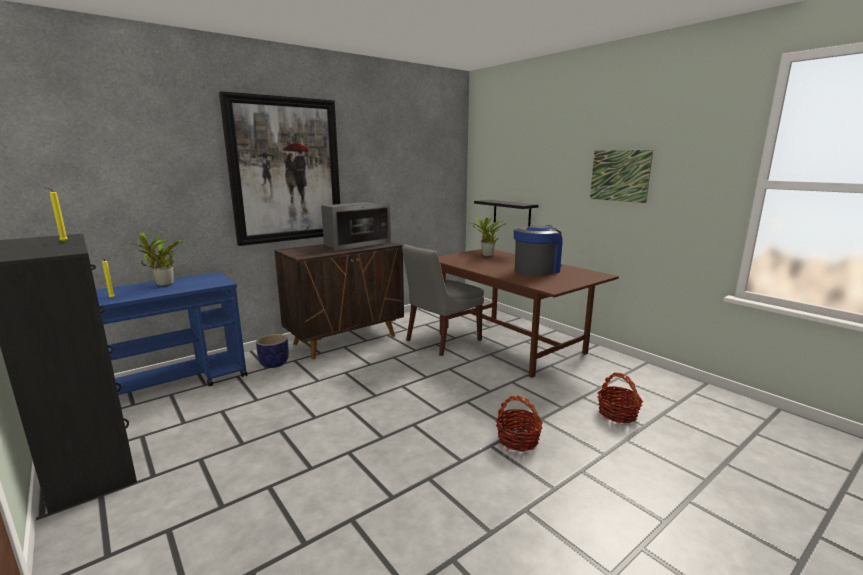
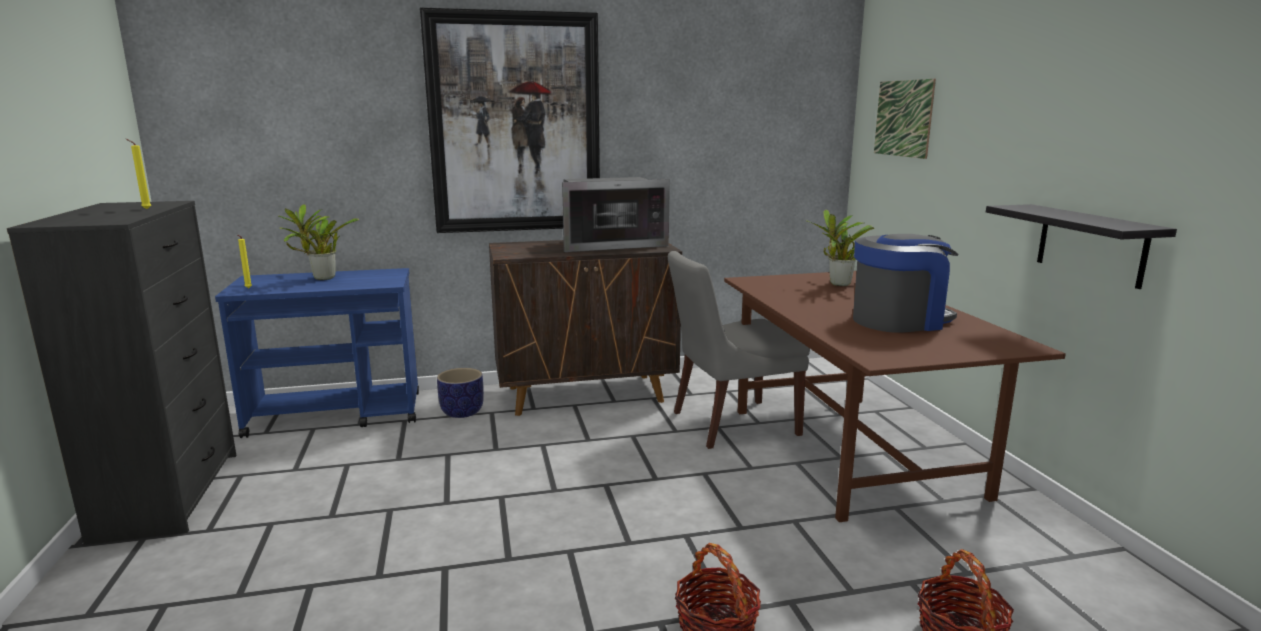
camera: 25 degrees right, 0 degrees up
black shelf [474,200,539,226] -> black shelf moved to [986,204,1177,289]
picture [590,150,653,203] -> picture moved to [874,79,936,159]

